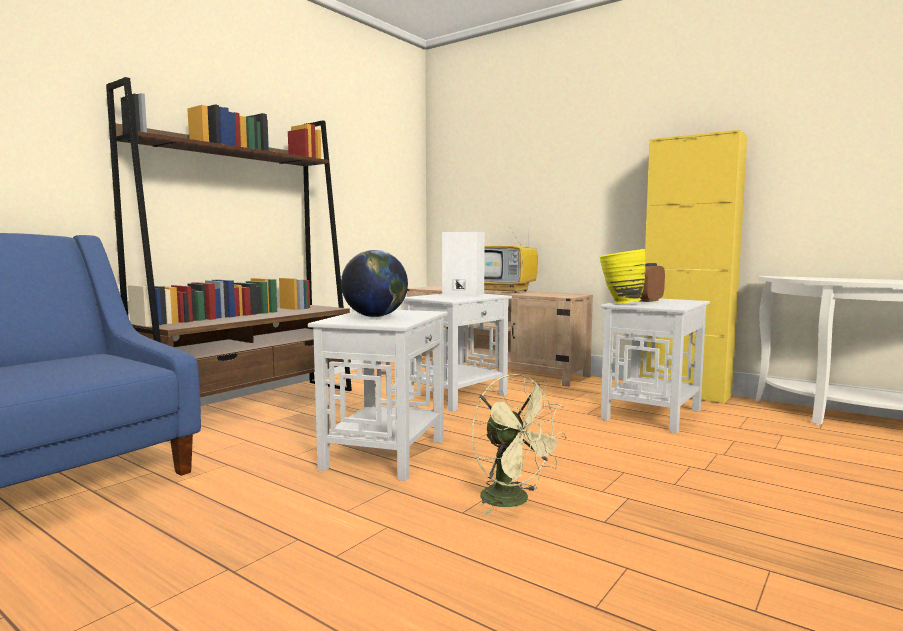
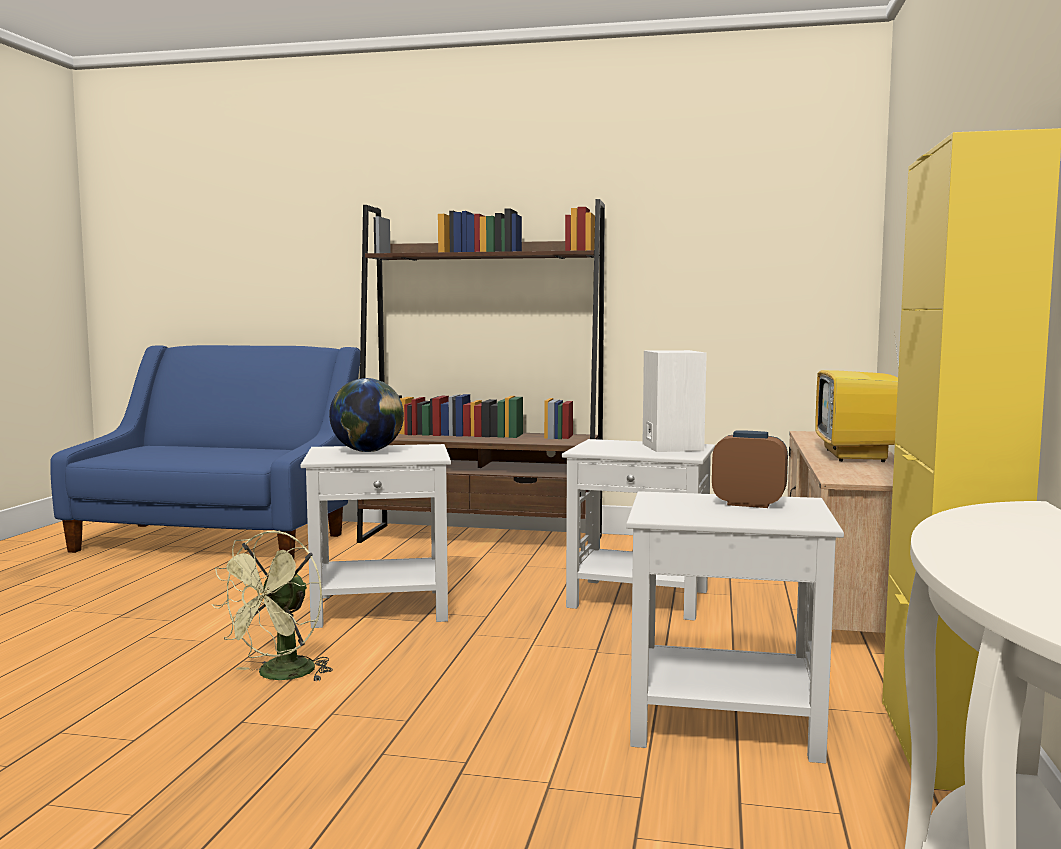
camera: 65 degrees right, 0 degrees up
yellow vase [600,249,646,304] -> none

